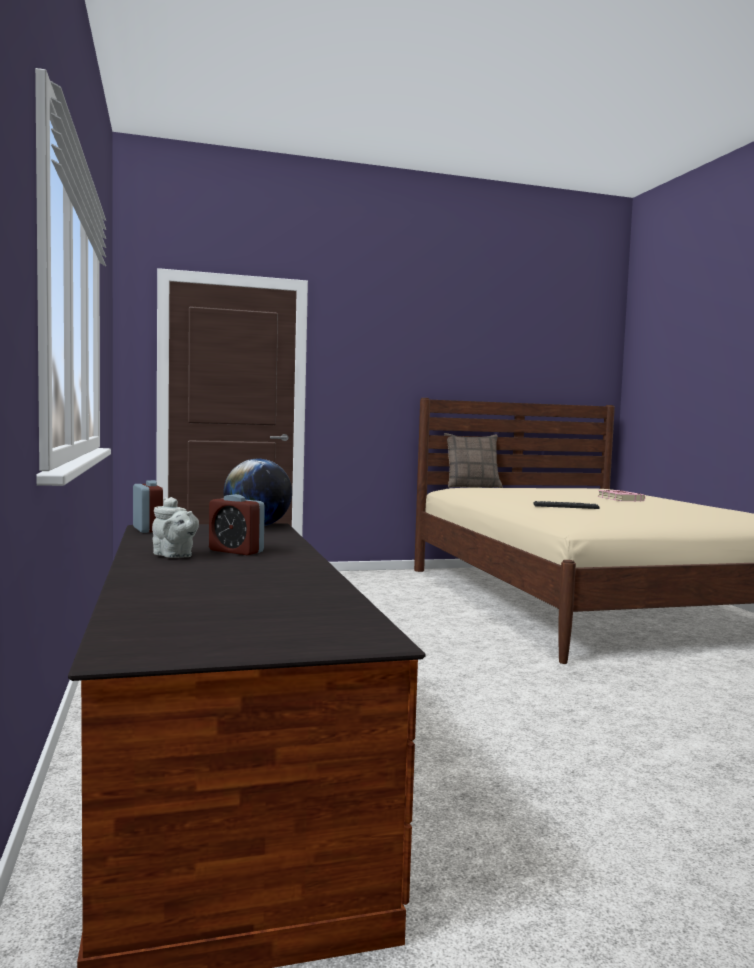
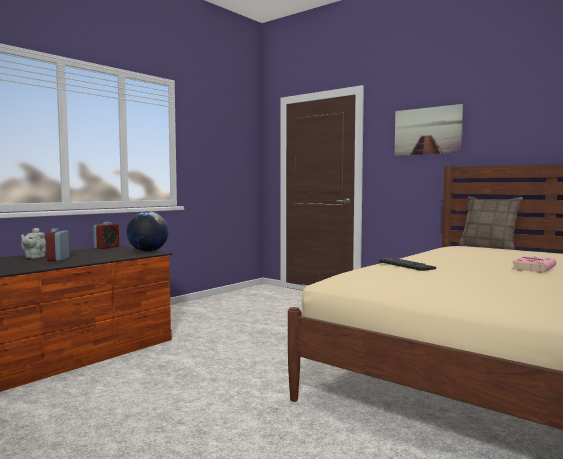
camera: 55 degrees right, 0 degrees up
none -> picture [394,104,463,156]

